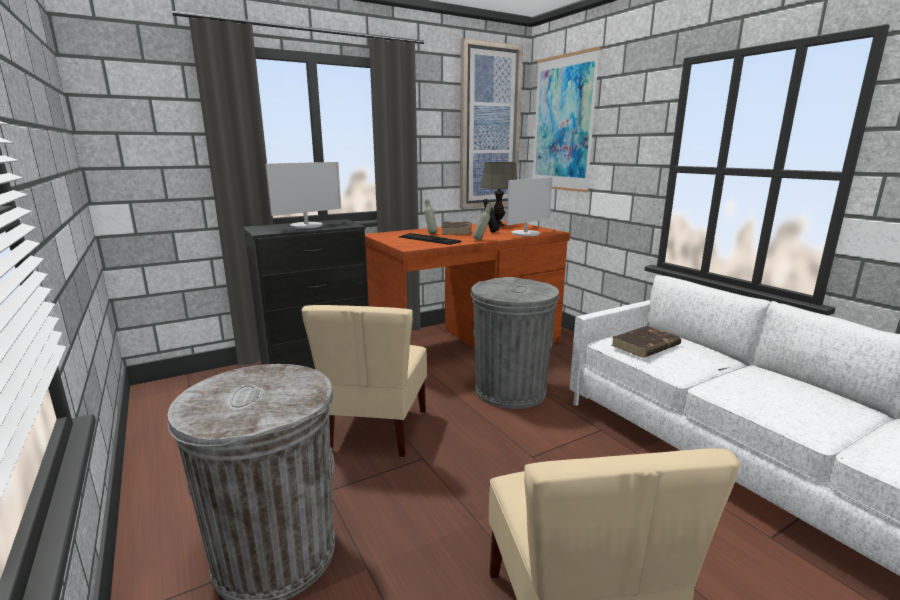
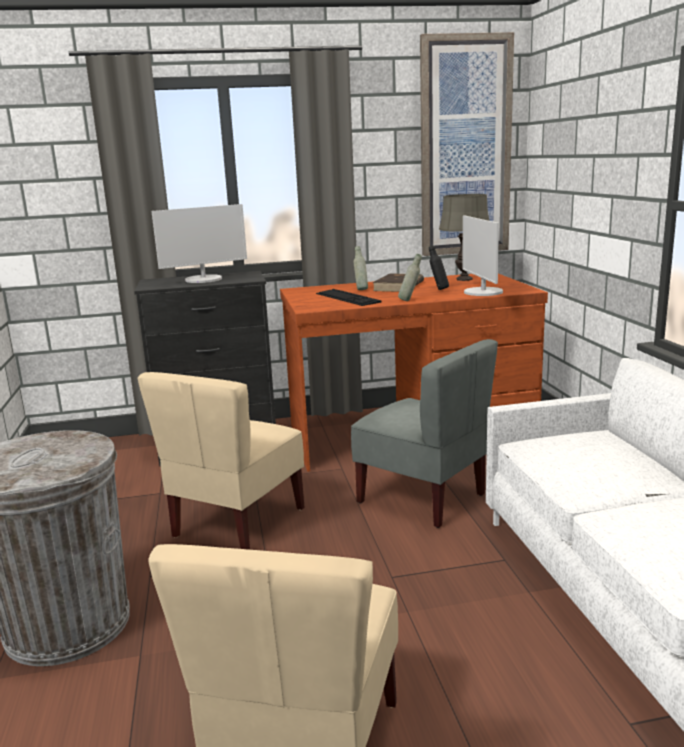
camera: 20 degrees right, 0 degrees up
grey trash can [471,277,559,409] -> grey chair [351,339,498,528]
monitor [507,177,553,236] -> monitor turned 105 degrees clockwise [462,215,503,296]
picture [533,47,601,192] -> none
brown book [611,326,681,358] -> none

